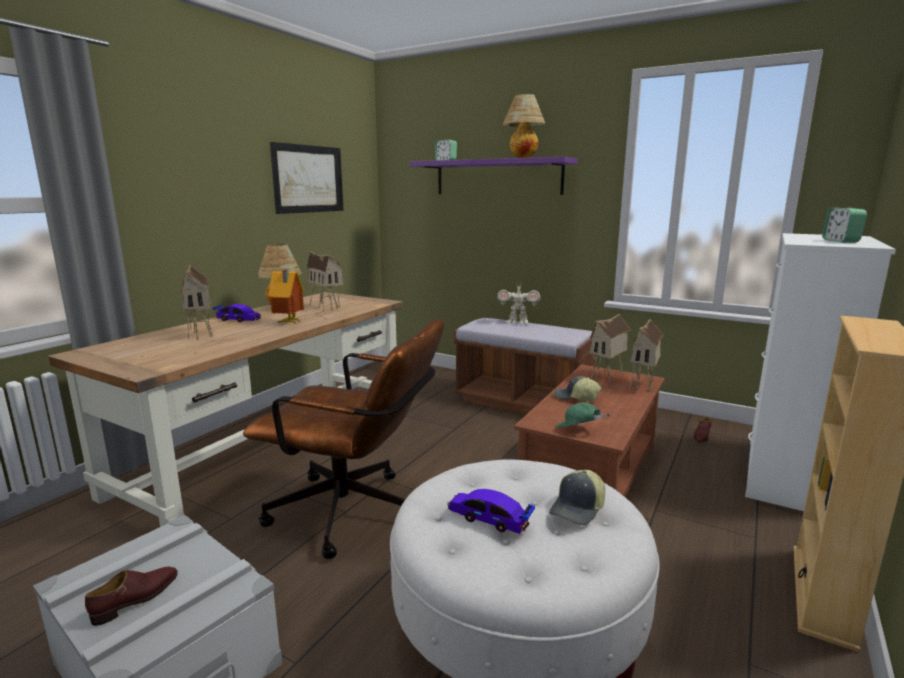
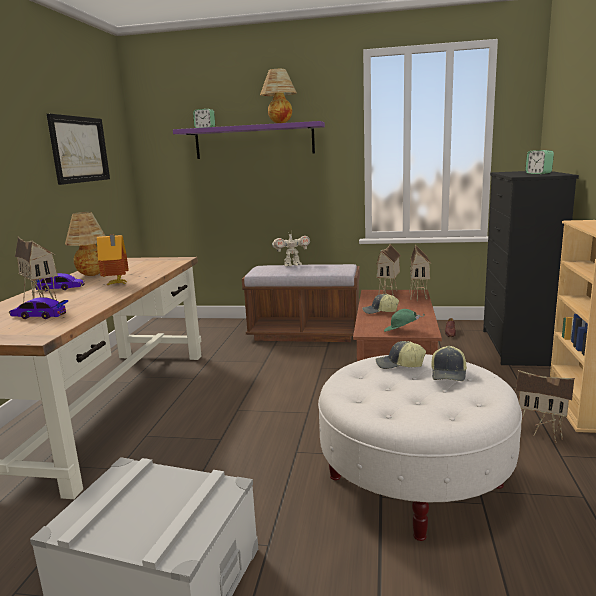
camera: 20 degrees left, 0 degrees up
brown shoe [85,567,178,626] -> none
brown office chair [243,318,444,559] -> none
toy house [306,251,343,311] -> toy house moved to [515,370,575,443]
toy car [447,489,535,534] -> toy car moved to [9,297,68,319]
white dresser [745,233,896,511] -> black dresser [483,171,579,366]
none -> cap [375,341,426,369]

